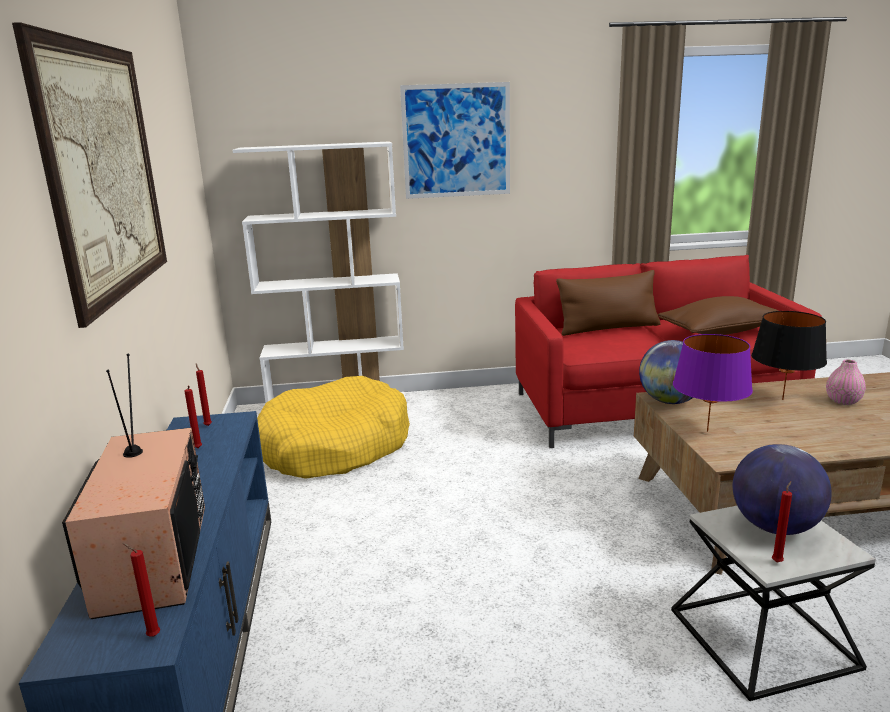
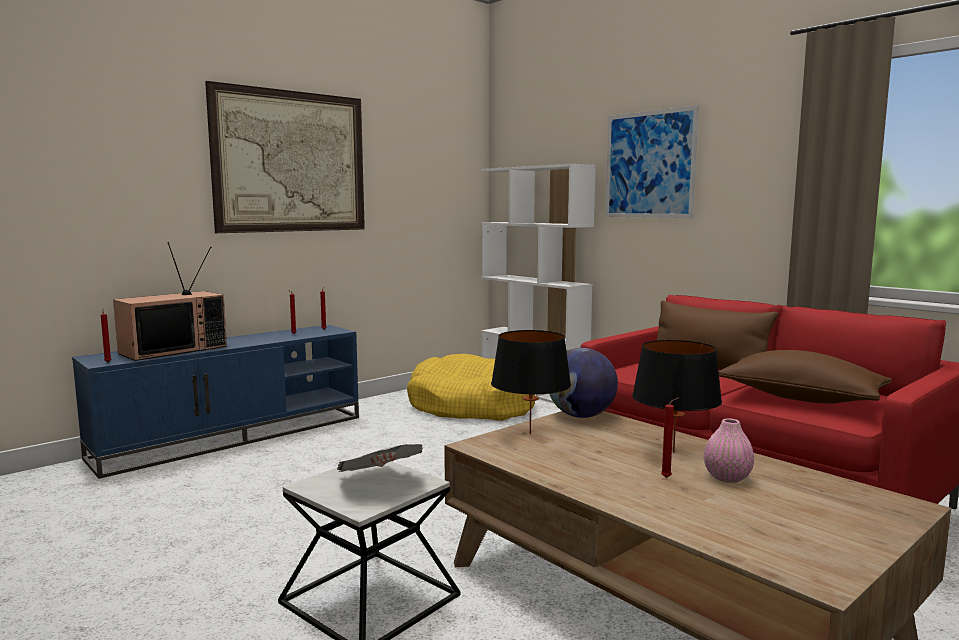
camera: 55 degrees right, 10 degrees down
purple table lamp [673,334,753,432] -> black table lamp [491,330,571,434]
globe [733,444,832,535] -> newspaper [337,444,423,472]
red candle [772,481,792,562] -> red candle moved to [661,397,679,478]

